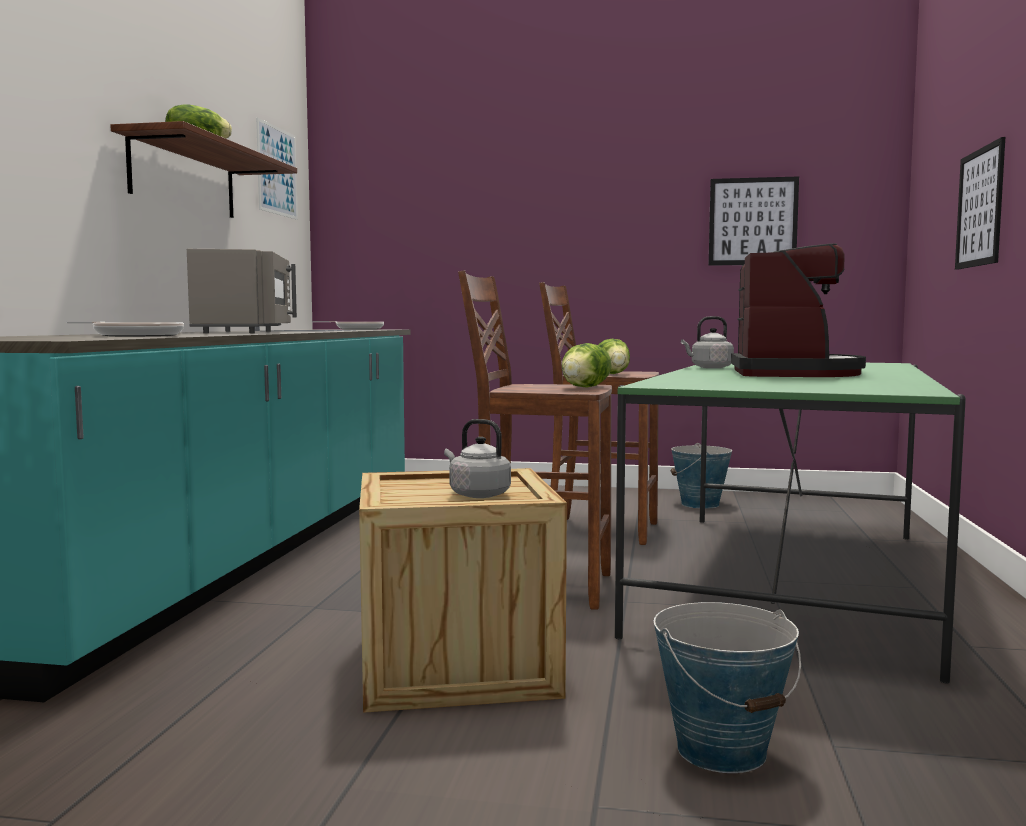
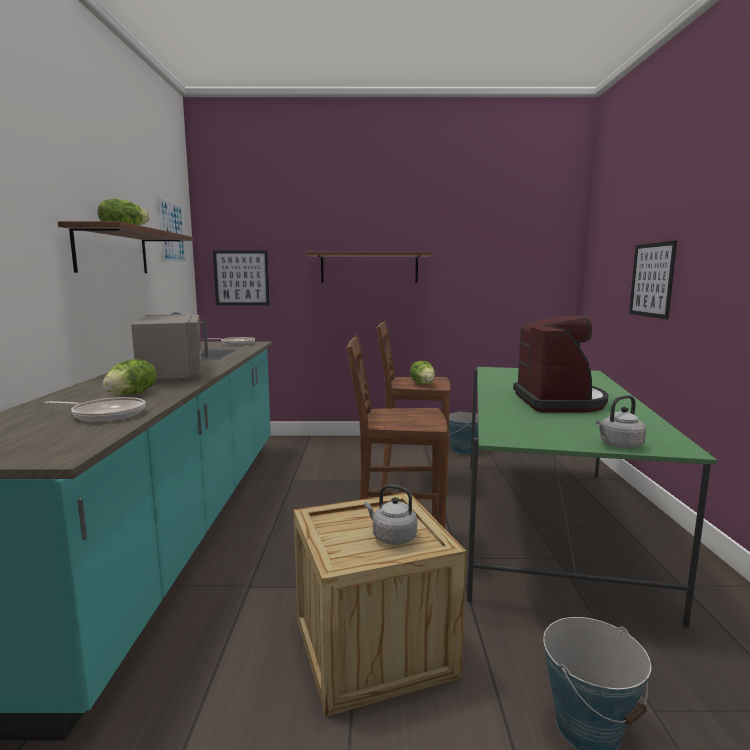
camera: 10 degrees left, 5 degrees up
lettuce [562,343,611,387] -> lettuce moved to [103,359,157,395]
grey kettle [681,316,734,368] -> grey kettle moved to [596,395,646,448]
picture [709,177,799,266] -> picture moved to [213,250,270,306]
none -> shelf [305,252,433,282]

